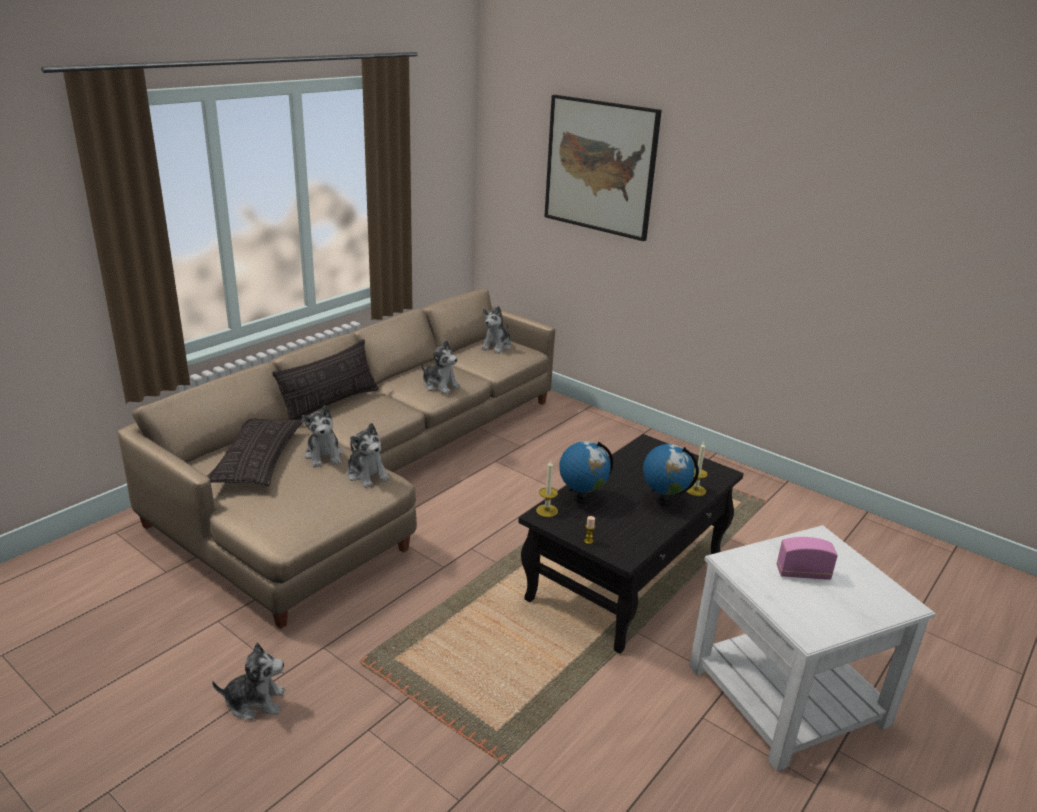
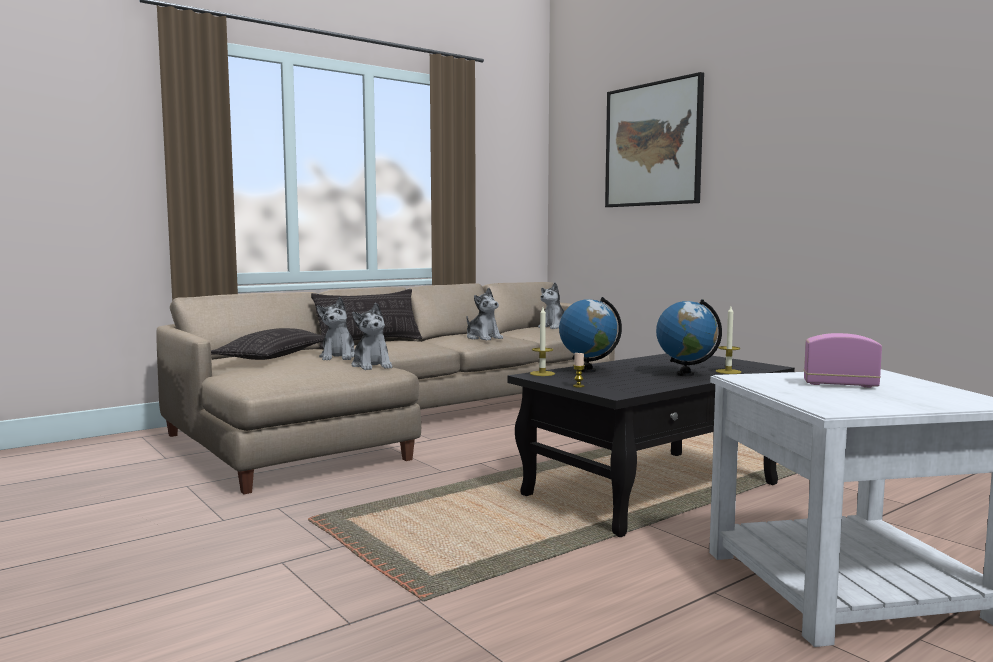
camera: 15 degrees right, 20 degrees down
plush toy [212,643,285,720] -> none

